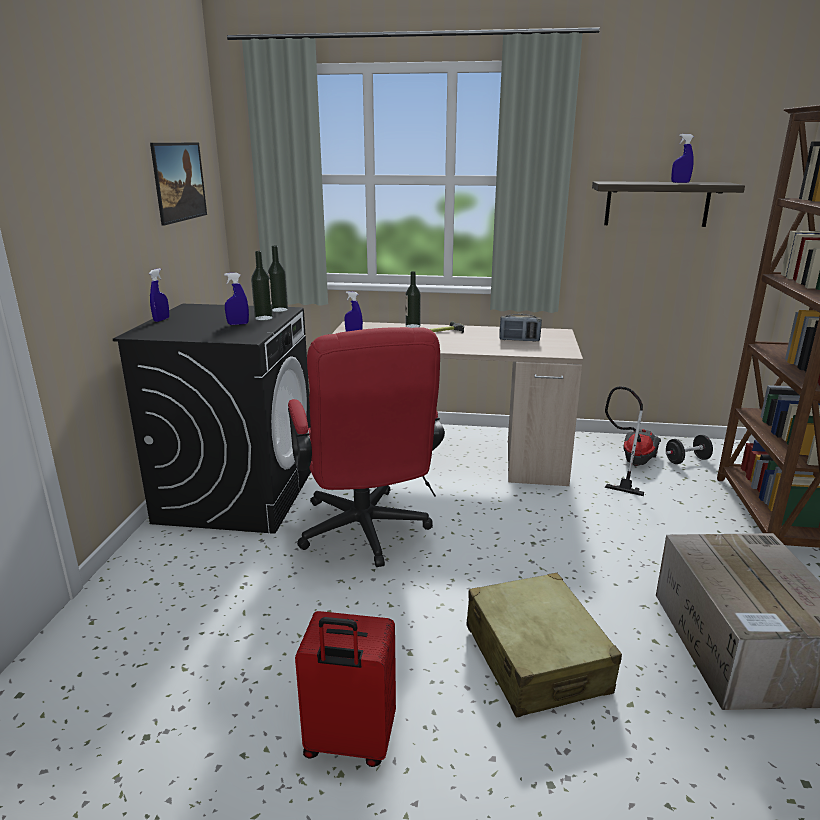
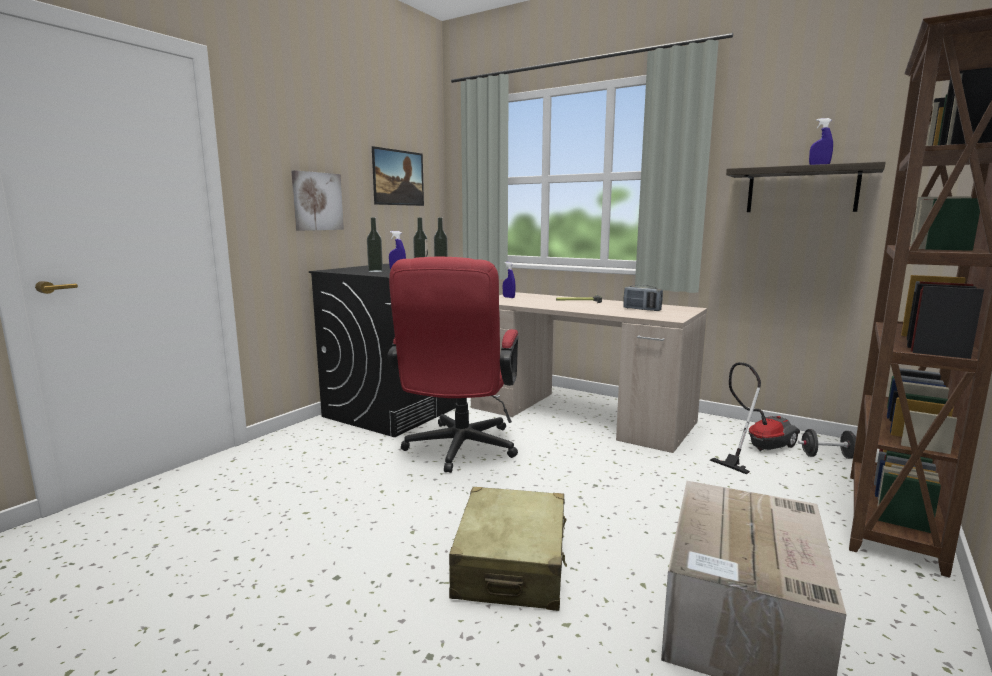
camera: 25 degrees right, 10 degrees down
blue spray bottle [149,268,169,322] -> none
red suitcase [295,611,396,767] -> none
bottle [405,271,421,328] -> bottle moved to [367,218,383,272]
none -> picture [292,170,344,231]

